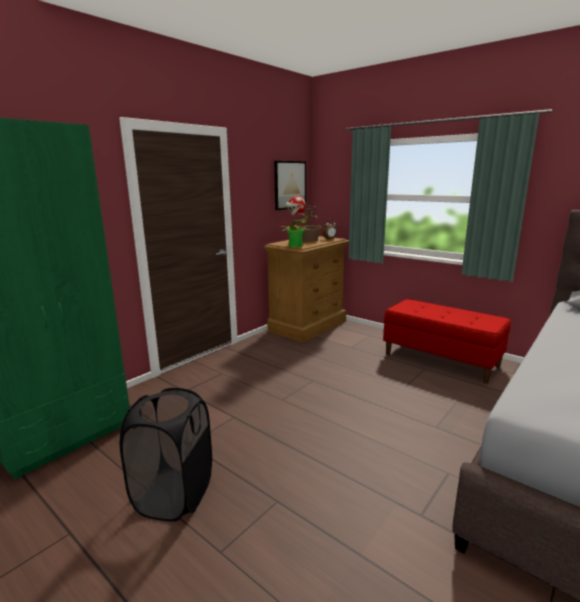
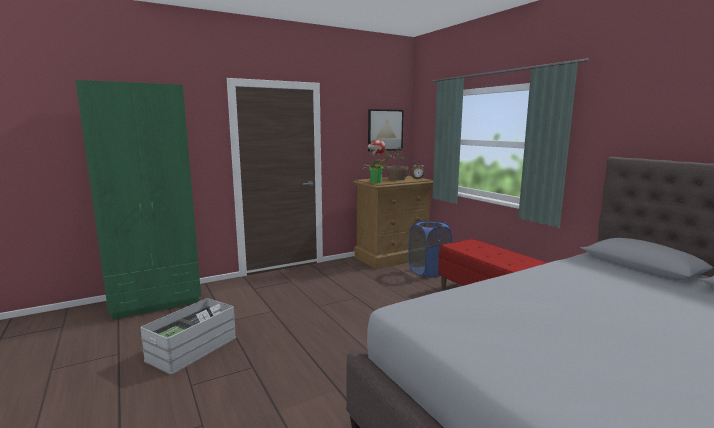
camera: 20 degrees right, 5 degrees down
black laundry basket [120,388,212,521] -> grey storage box [140,298,236,375]
none -> blue laundry basket [408,220,452,277]

